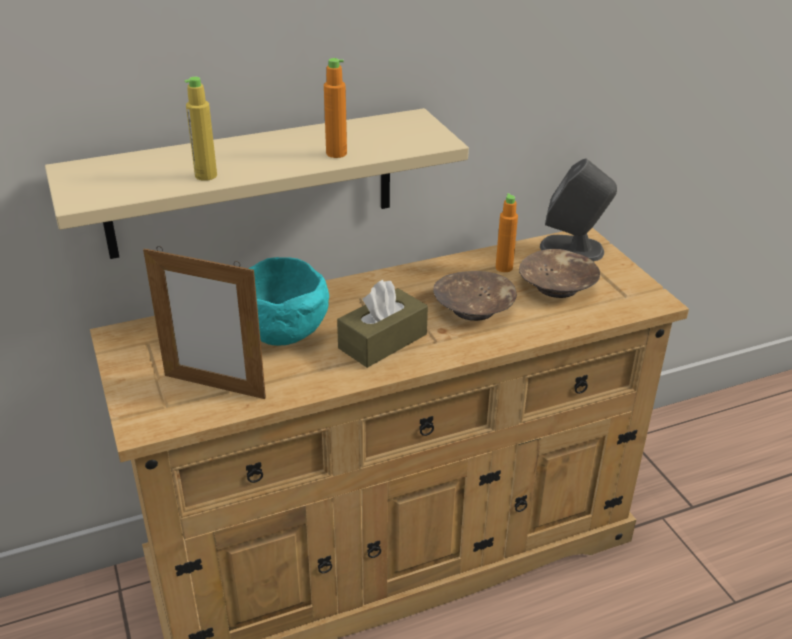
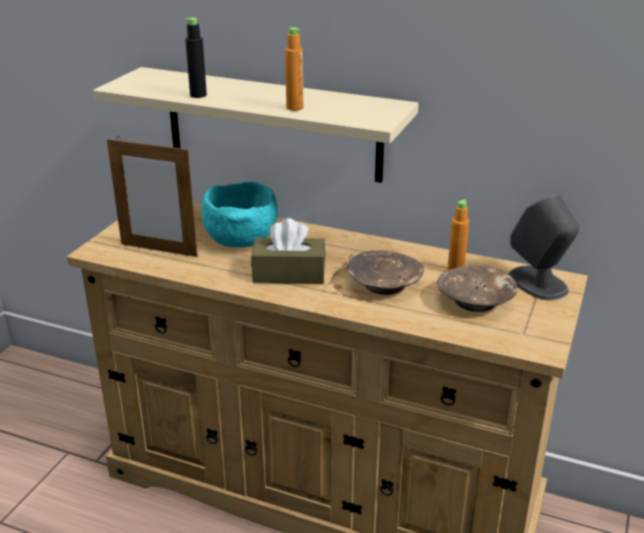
camera: 45 degrees right, 5 degrees down
picture frame [143,246,266,399] -> picture frame turned 45 degrees counterclockwise [107,136,198,257]
yellow bottle [184,77,217,181] -> black bottle [185,18,207,98]

